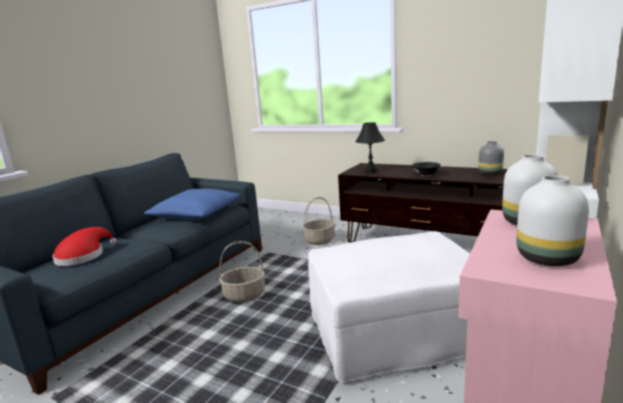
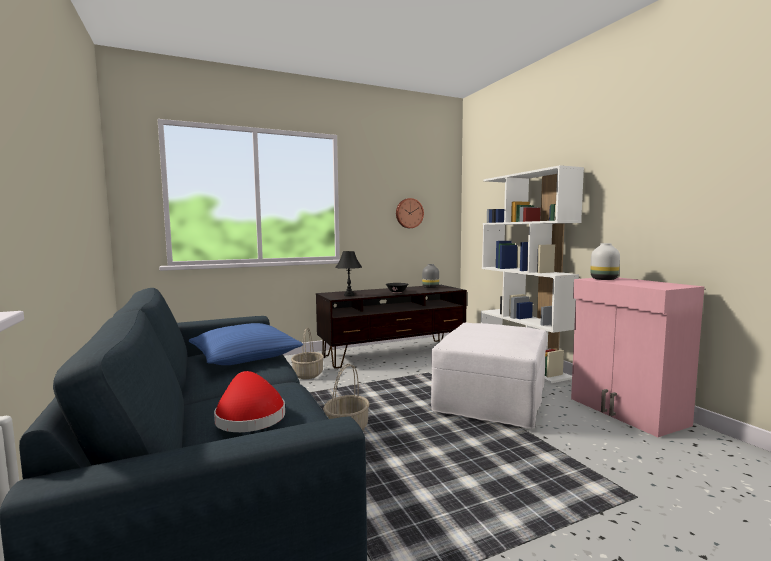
camera: 55 degrees left, 10 degrees down
white vase [516,175,589,266] -> none
none -> wall clock [396,198,424,228]

